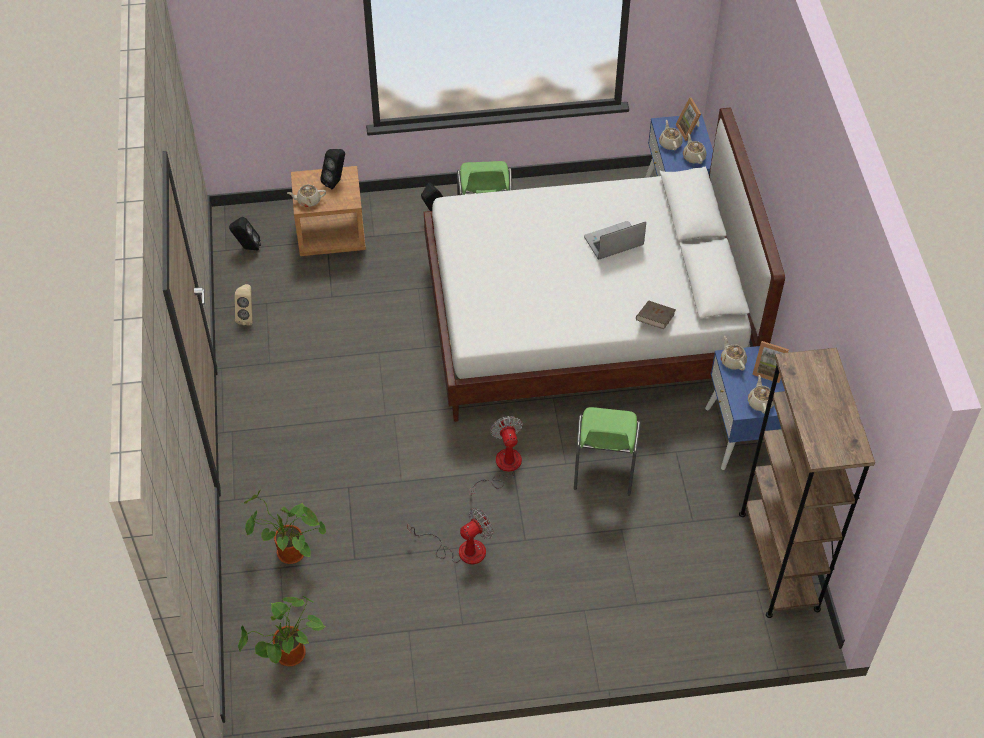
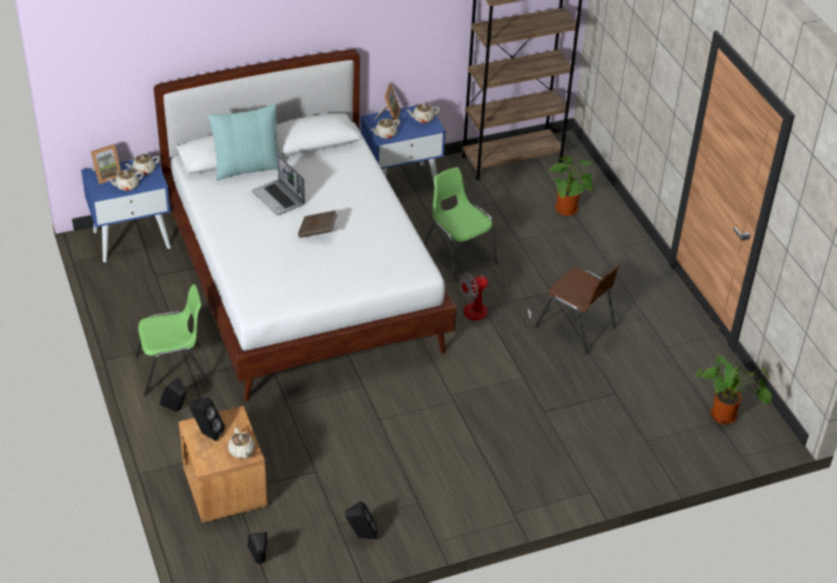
camera: 105 degrees left, 10 degrees down
beige speaker [235,284,252,326] -> black speaker [345,501,378,539]
potted plant [244,491,326,564] -> potted plant moved to [549,156,593,216]
fan [407,508,493,565] -> brown chair [535,263,621,355]
green chair [574,407,641,495] -> green chair turned 120 degrees counterclockwise [424,167,498,282]
brown book [636,301,676,329] -> brown book moved to [298,210,338,238]
none -> pillow [208,103,280,180]

